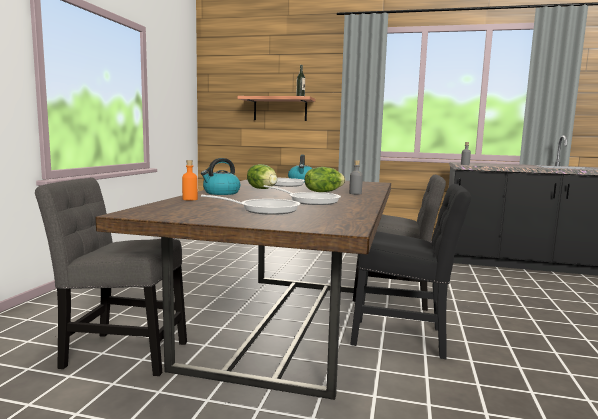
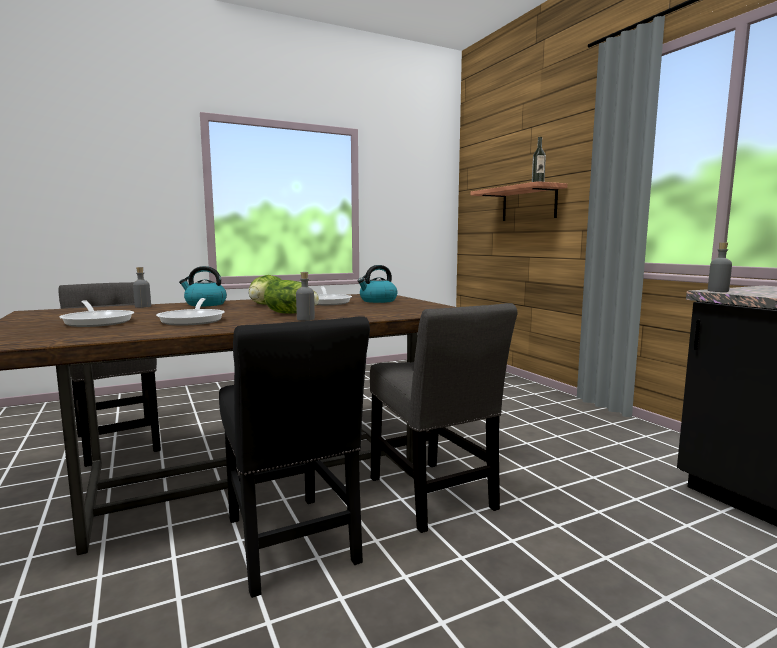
camera: 50 degrees right, 0 degrees up
orange bottle [182,160,198,201] -> grey bottle [133,267,151,308]

